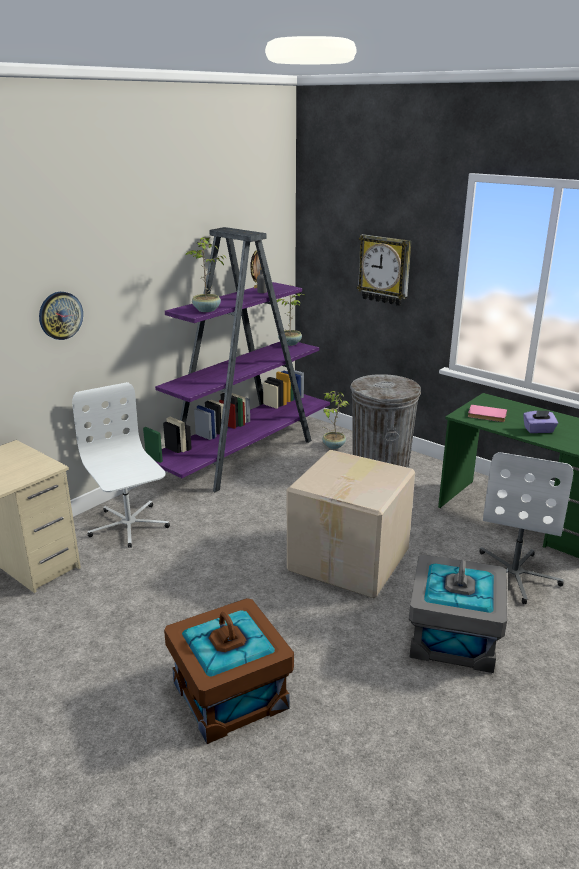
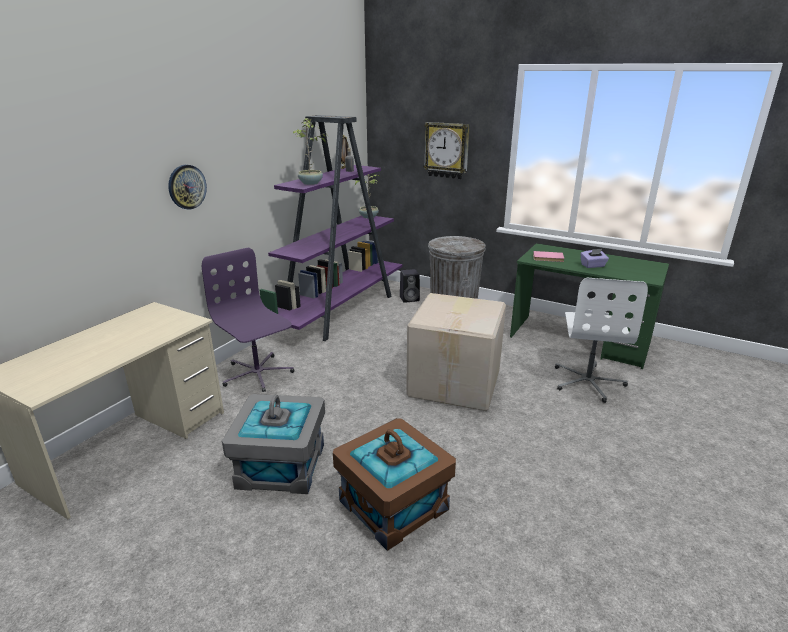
camera: 10 degrees left, 0 degrees up
white office chair [72,382,170,548] -> purple office chair [202,247,294,392]
potted plant [322,391,349,449] -> black speaker [400,269,420,303]
grey storage box [409,555,507,673] -> grey storage box moved to [222,394,325,494]

